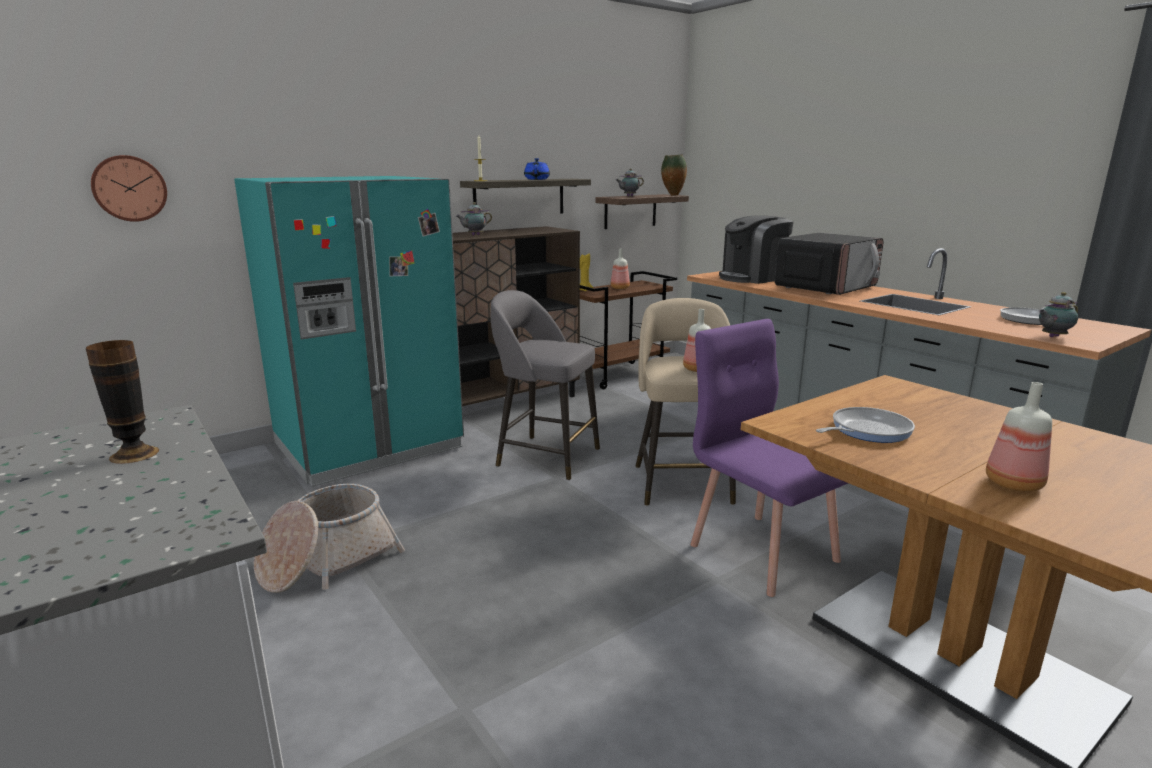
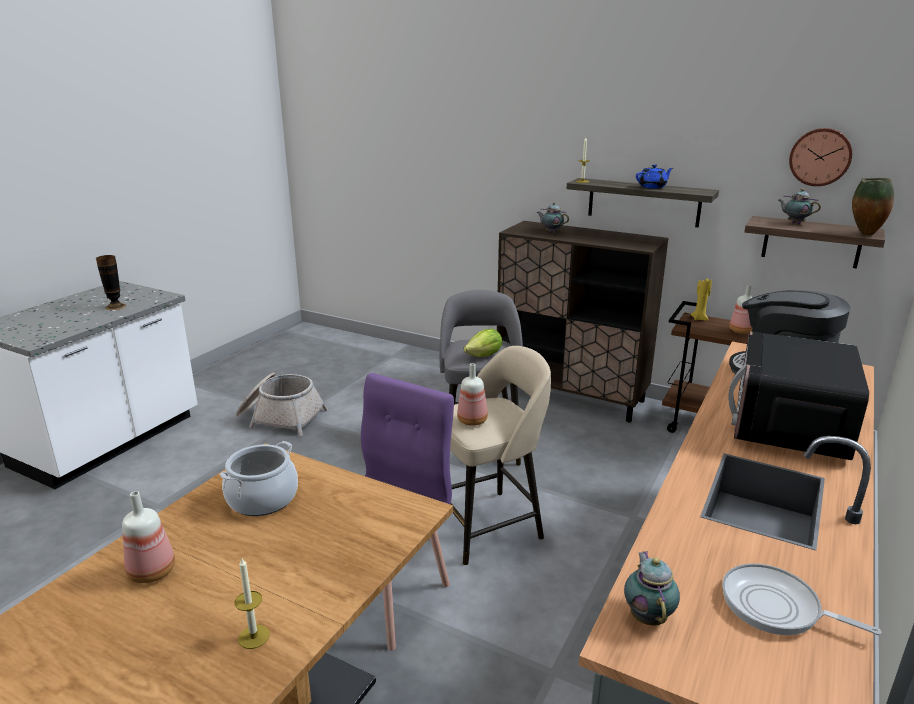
camera: 65 degrees right, 5 degrees up
wall clock [91,155,167,222] -> wall clock moved to [789,128,852,186]
turquoise fridge [234,176,464,487] -> none
microwave [775,233,883,295] -> microwave turned 90 degrees clockwise [728,331,869,460]
frying pan [816,407,915,443] -> cooking pot [220,441,298,516]
teapot [1039,292,1078,337] -> teapot turned 45 degrees clockwise [624,551,680,626]
none -> candle [235,558,270,649]
none -> lettuce [464,329,502,357]

